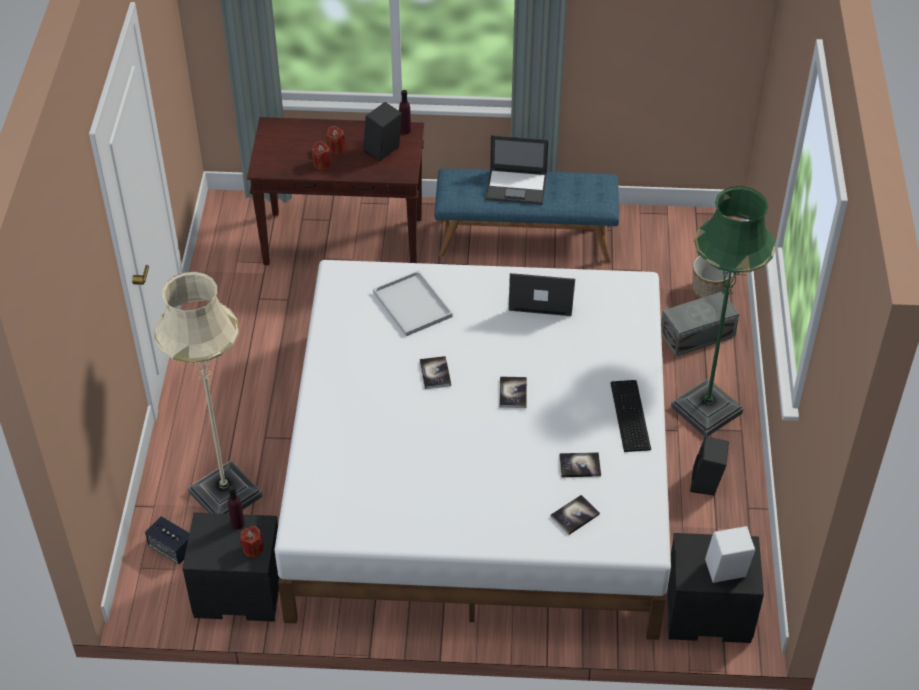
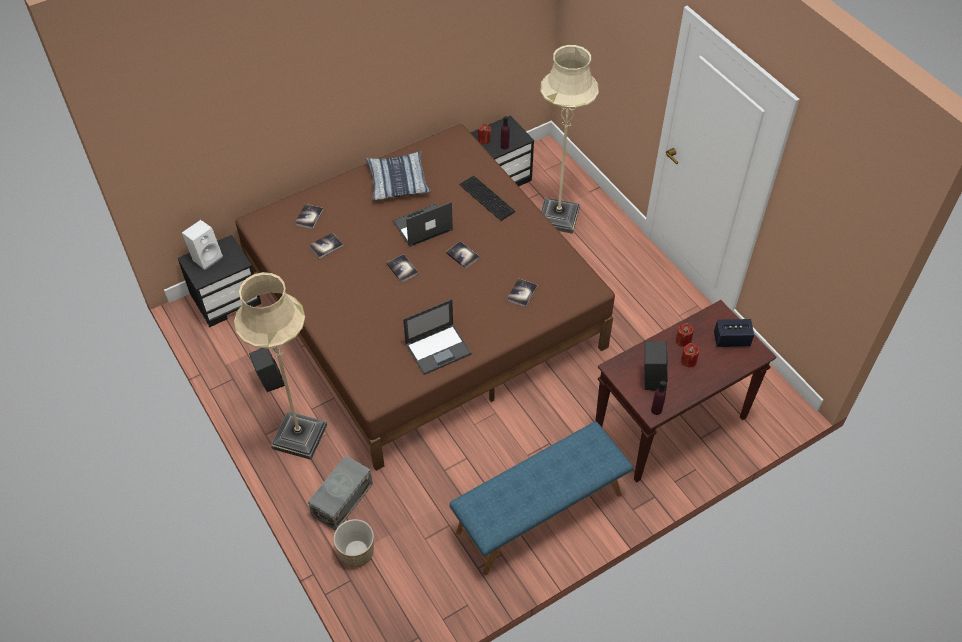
camera: 145 degrees right, 5 degrees up
speaker [145,516,189,564] -> speaker moved to [714,319,754,347]
white bed [274,260,671,640] -> brown bed [235,124,615,471]
white tray [373,270,453,336] -> book [507,279,538,307]
laptop [486,135,549,205] -> laptop moved to [392,201,453,247]
keyboard [610,380,651,452] -> keyboard moved to [459,176,516,221]
green floor lamp [671,186,776,437] -> beige floor lamp [234,272,327,460]
none -> pillow [365,151,431,200]

